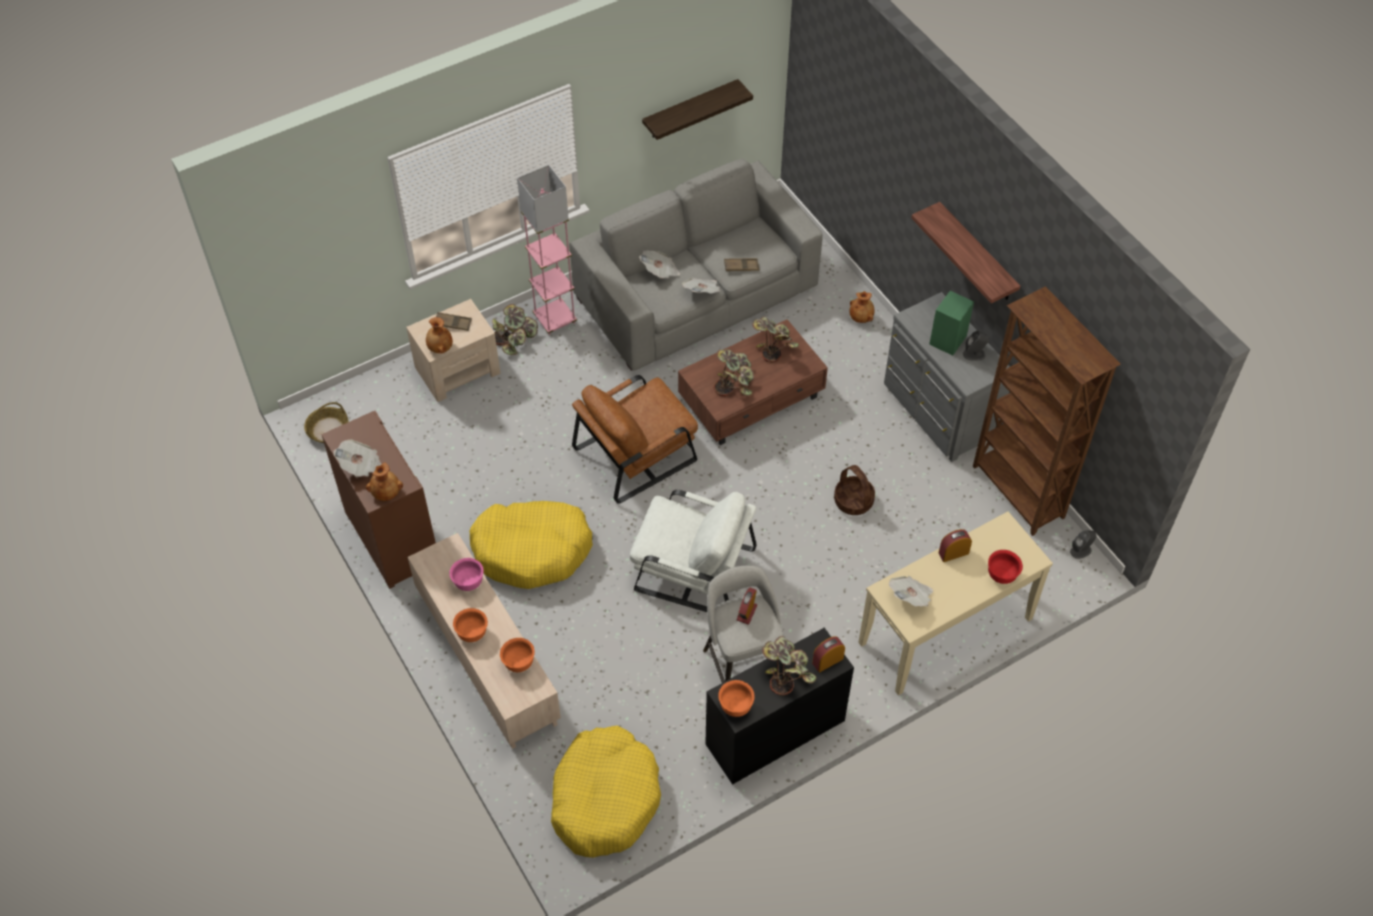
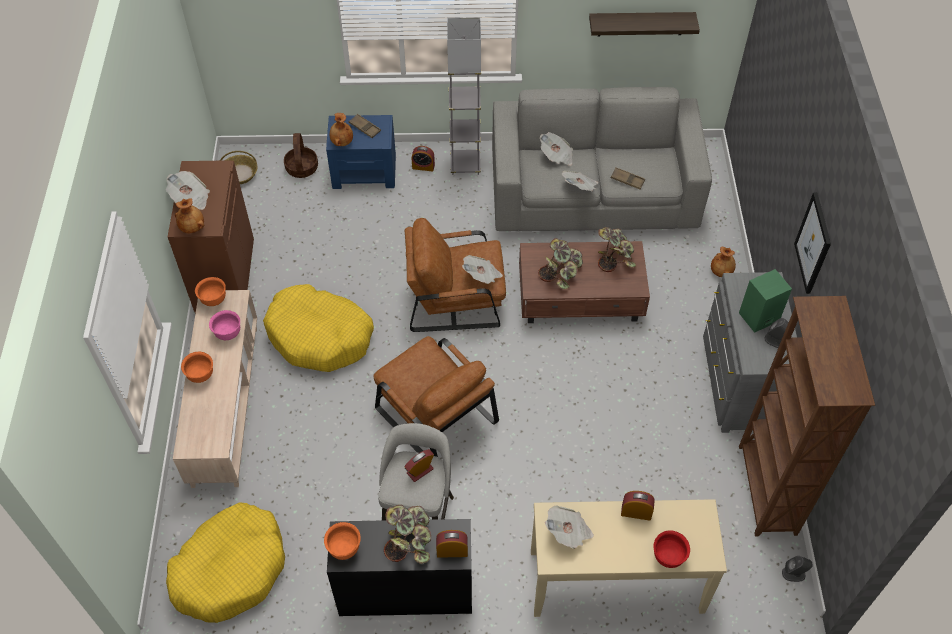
camera: 30 degrees right, 0 degrees up
beige nightstand [406,299,500,402] -> blue nightstand [326,115,396,189]
potted plant [492,304,538,355] -> alarm clock [412,146,435,172]
orange bowl [500,638,535,672] -> orange bowl moved to [195,277,226,306]
pink floor lamp [517,165,577,335] -> grey floor lamp [447,17,481,175]
white armchair [630,490,757,612] -> brown armchair [373,336,499,457]
basket [834,465,875,515] -> basket moved to [284,133,318,178]
shelf [911,202,1020,303] -> picture [794,192,831,294]
none -> newspaper [462,255,503,284]

